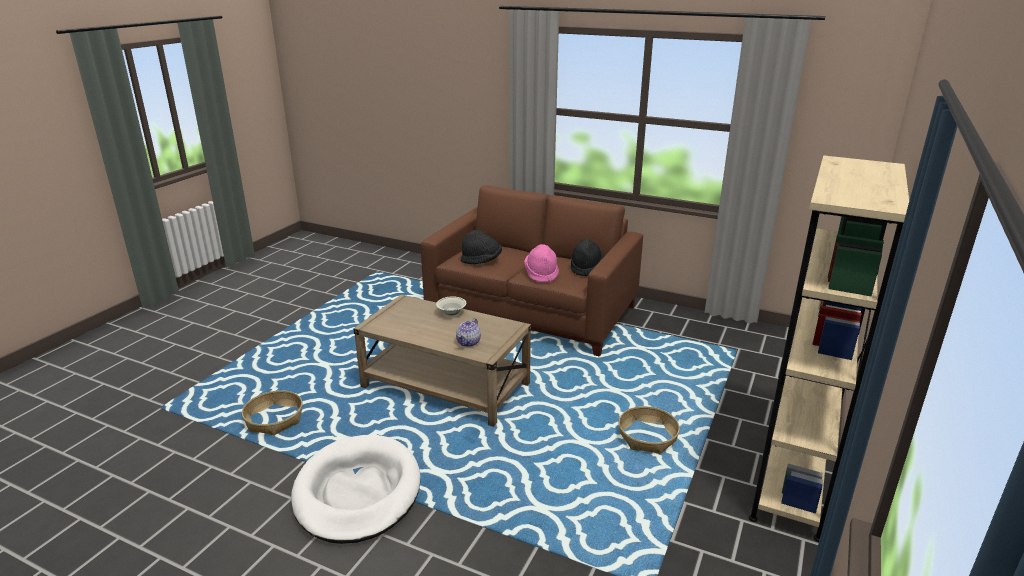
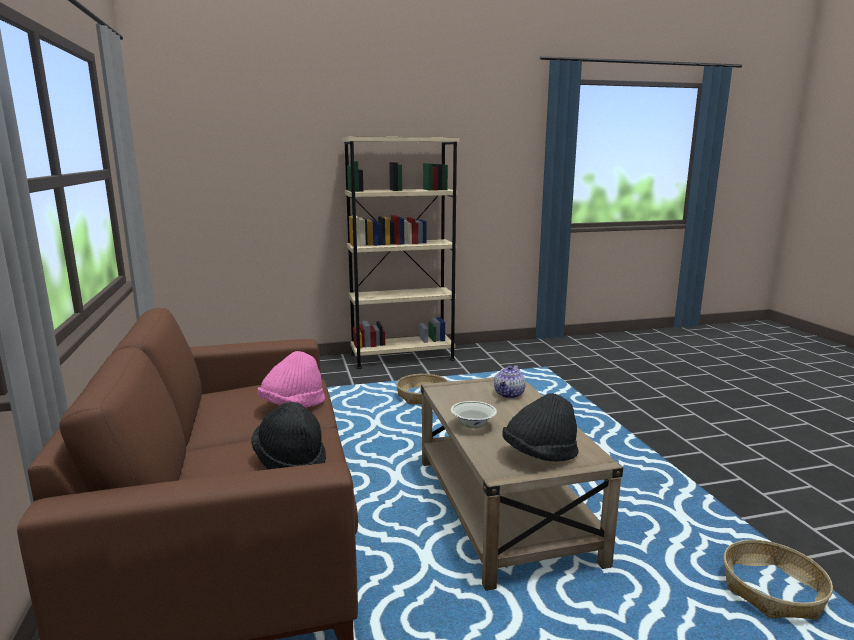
camera: 130 degrees left, 10 degrees down
white dog bed [291,435,420,544] -> none
teapot [456,318,481,347] -> teapot turned 135 degrees clockwise [494,365,526,399]
black hat [571,239,604,277] -> black hat moved to [503,393,578,462]

